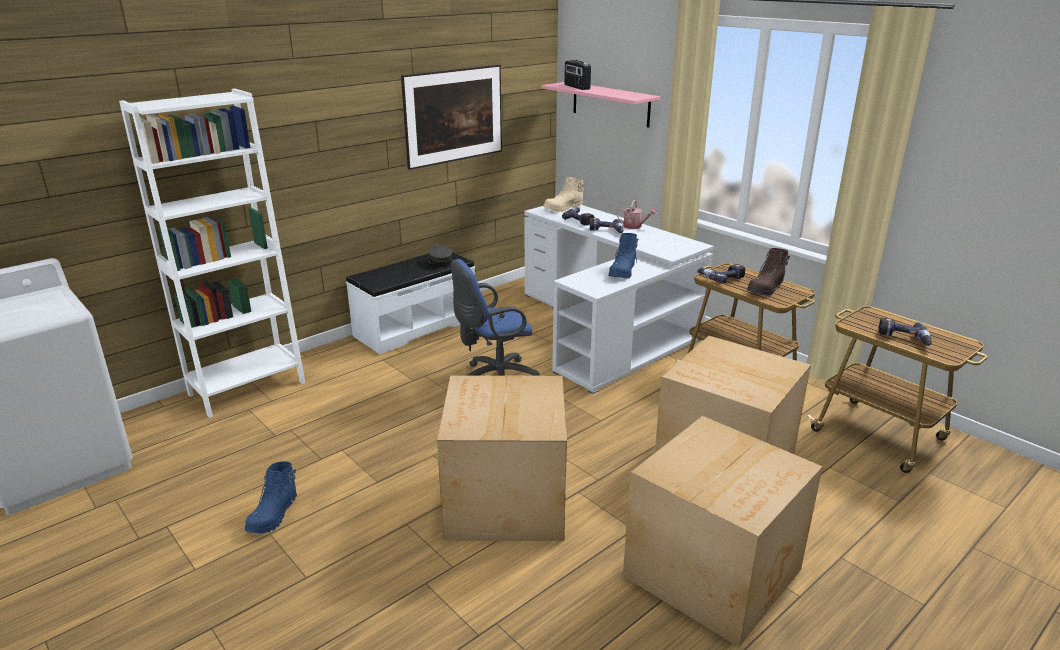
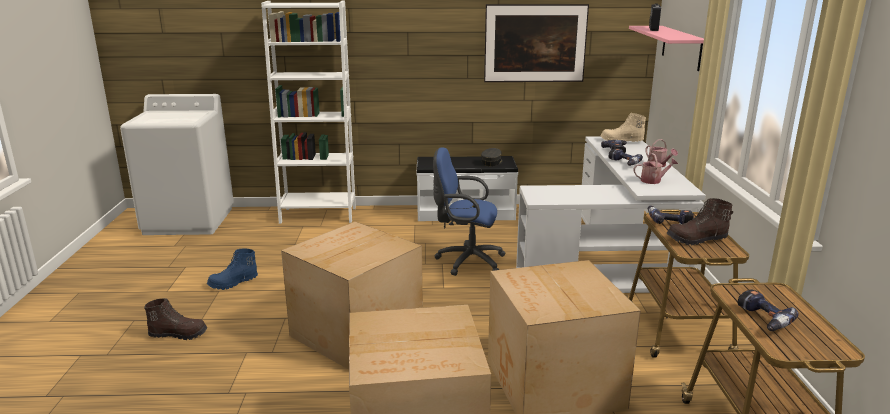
camera: 40 degrees right, 5 degrees down
blue boot [608,233,638,279] -> none
none -> brown boot [144,299,207,340]
none -> watering can [634,153,678,184]

